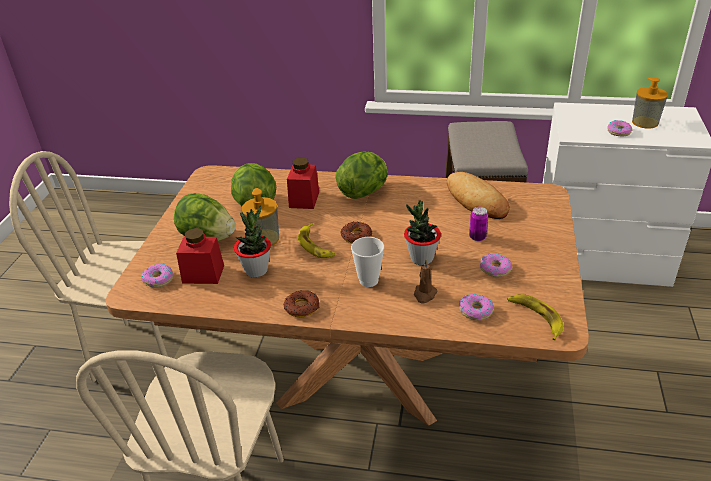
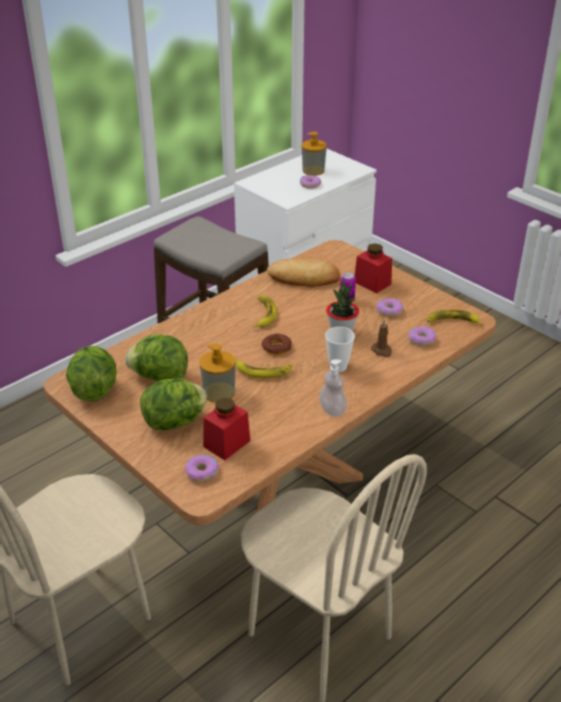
camera: 55 degrees left, 0 degrees up
potted plant [234,205,271,277] -> none
donut [284,290,319,317] -> soap dispenser [319,359,347,417]
red jar [287,157,319,209] -> red jar moved to [355,243,392,294]
lettuce [335,152,388,199] -> lettuce moved to [66,346,117,402]
none -> banana [253,296,277,328]

